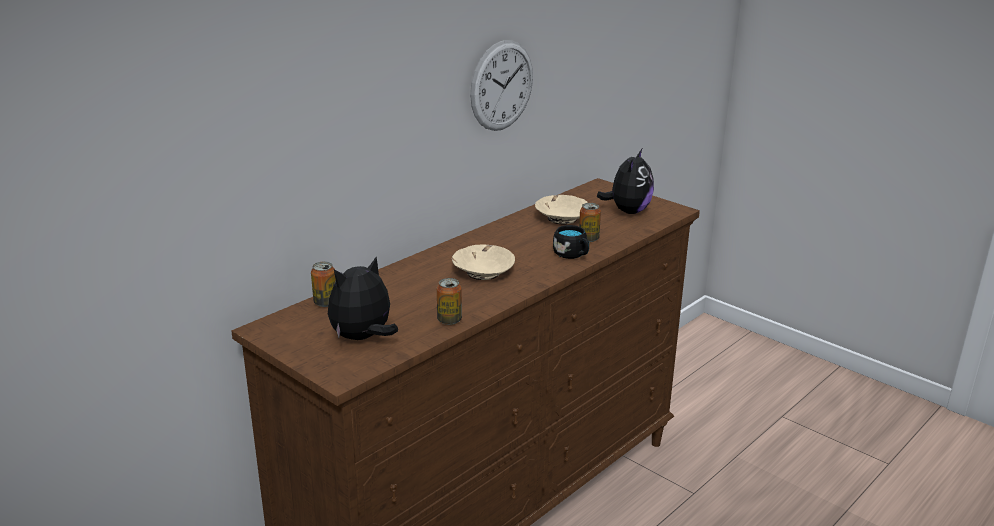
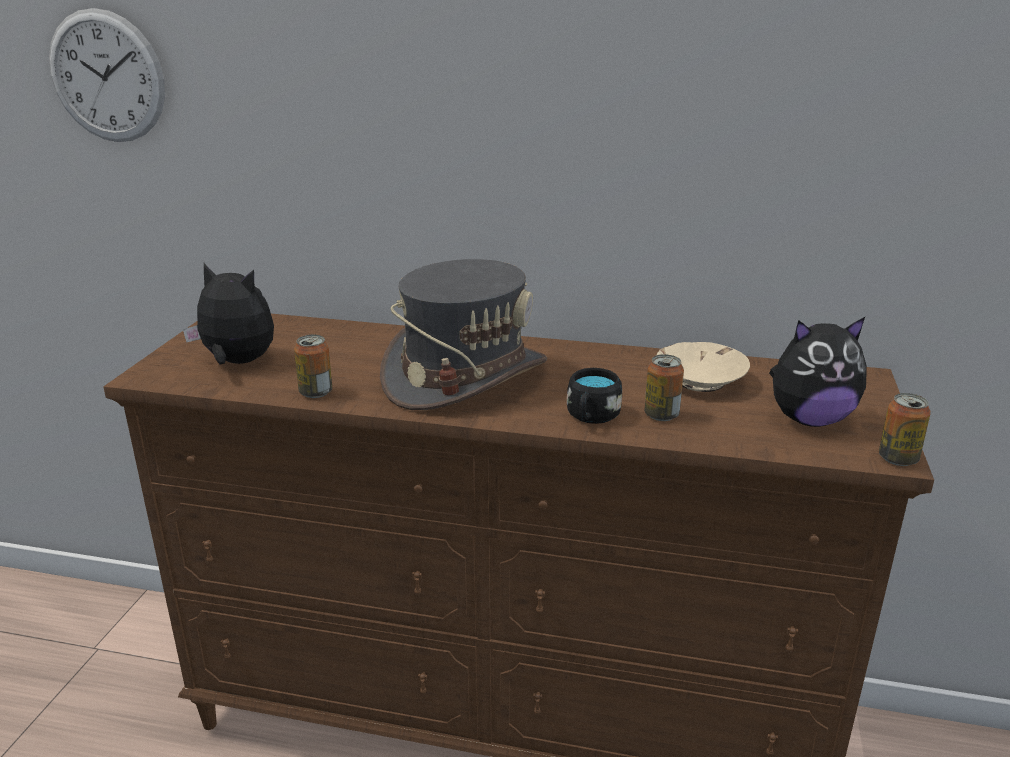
camera: 60 degrees right, 0 degrees up
can [311,261,336,307] -> can moved to [879,393,931,466]
beige bowl [452,245,515,280] -> grey hat [380,259,547,410]
wall clock [470,40,533,131] -> wall clock moved to [49,8,165,142]

